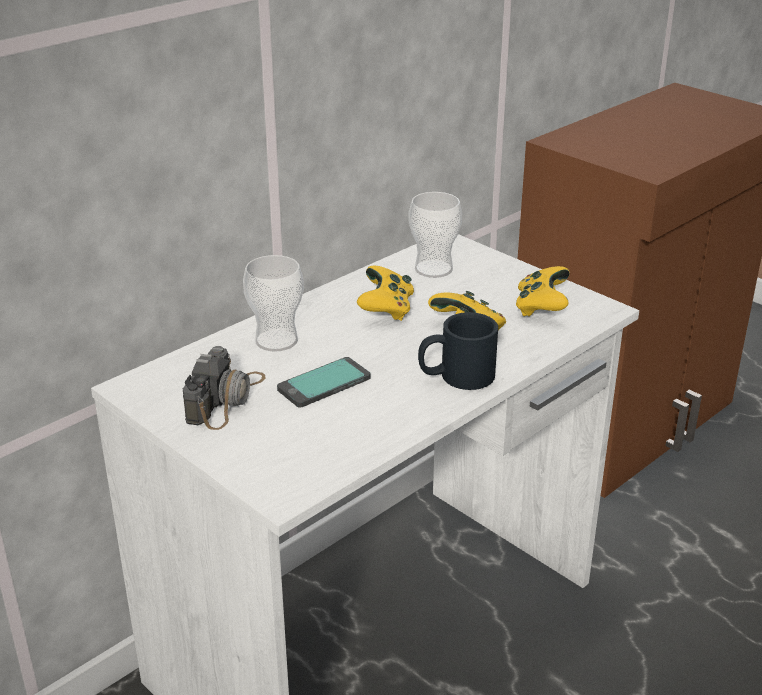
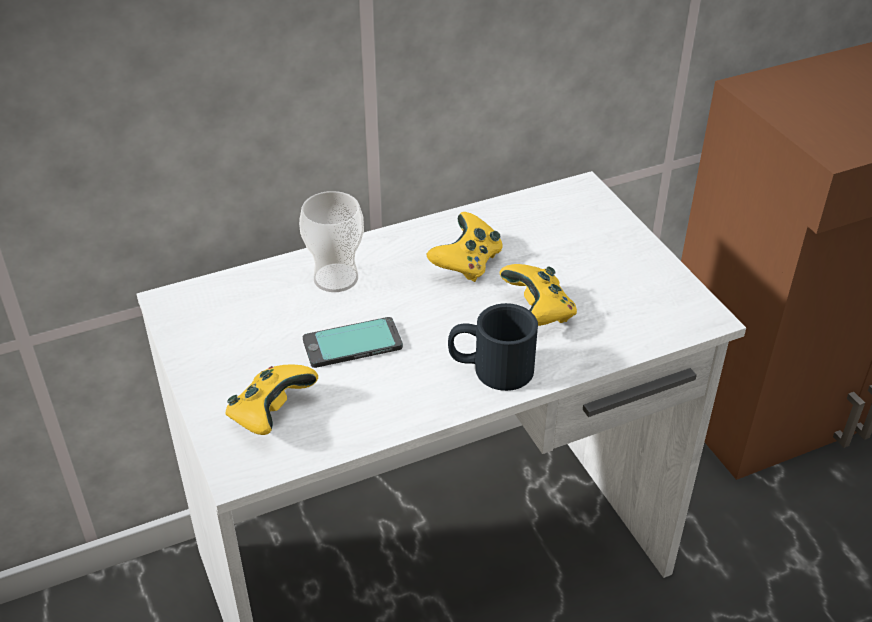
camera: 20 degrees right, 10 degrees up
camera [183,346,265,430] -> none
cup [408,192,462,278] -> none
yellow game controller [516,266,570,316] -> yellow game controller moved to [225,364,318,435]

